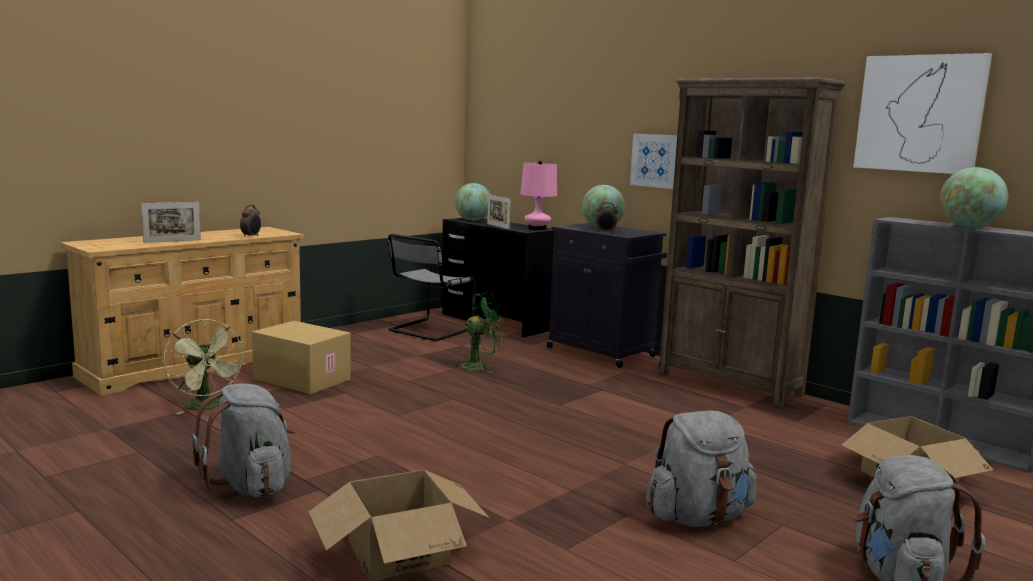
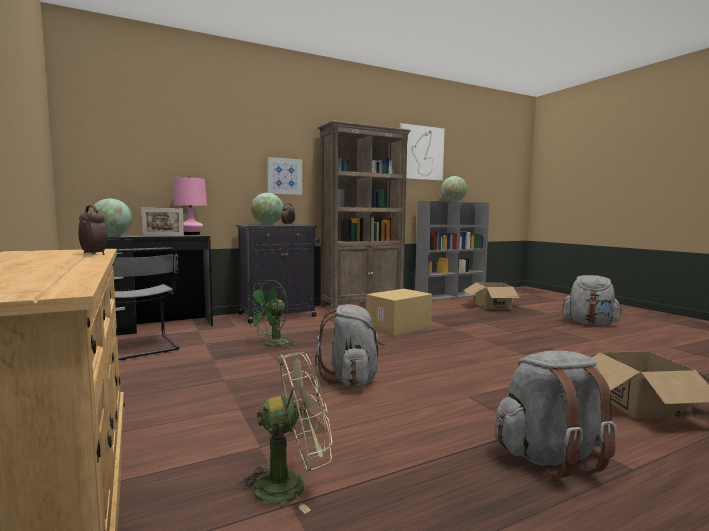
camera: 70 degrees left, 5 degrees down
picture frame [141,202,201,243] -> none
cardboard box [252,321,351,395] -> cardboard box moved to [366,289,432,336]
green fan [451,292,507,373] -> green fan turned 135 degrees counterclockwise [247,280,295,348]
grey backpack [646,411,757,527] -> grey backpack moved to [315,304,385,386]

